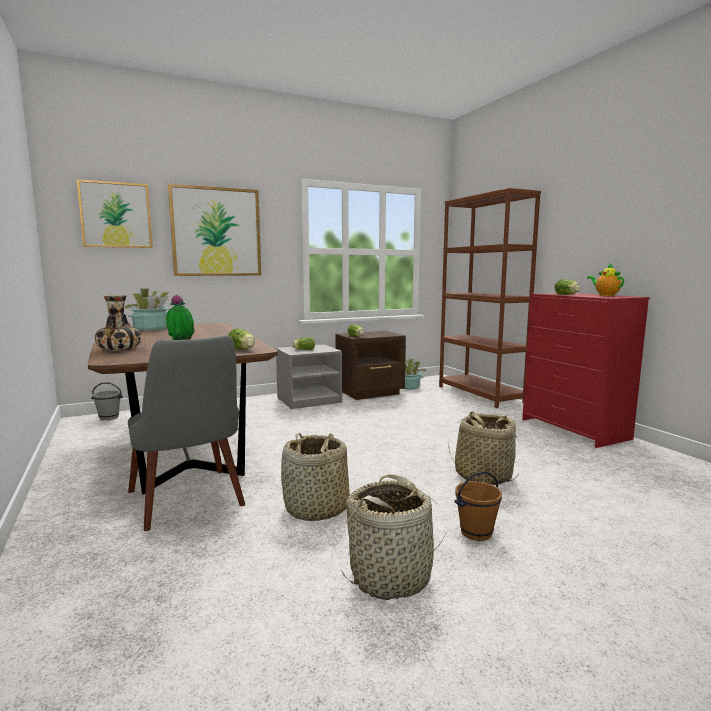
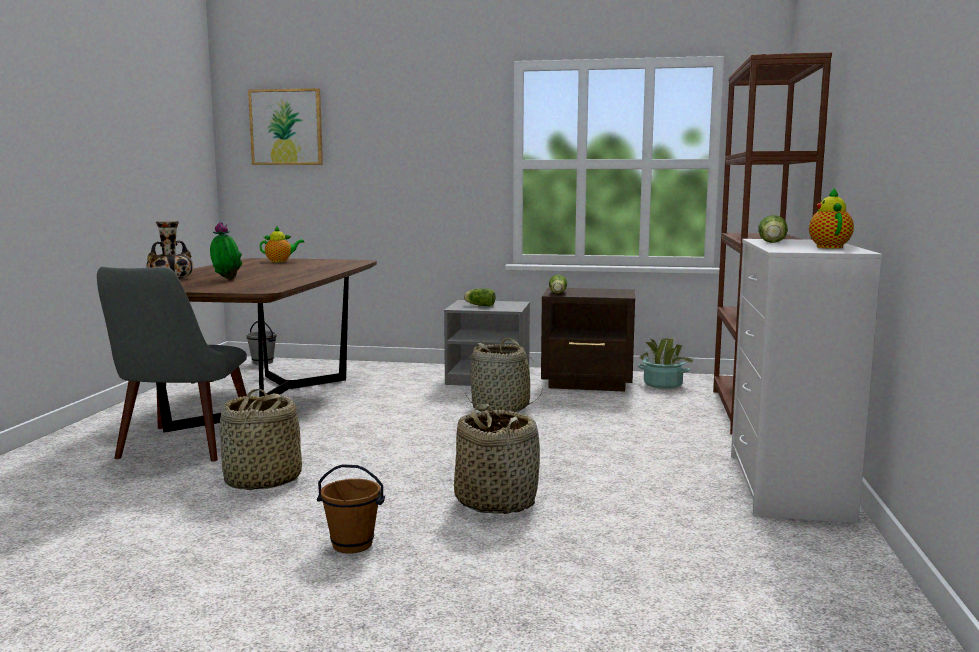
camera: 35 degrees right, 0 degrees up
potted plant [124,288,170,331] -> teapot [259,226,304,262]
picture [168,184,261,276] -> none
lettuce [228,328,255,349] -> none
basket [341,474,447,600] -> basket moved to [465,337,543,412]
red dresser [522,293,650,448] -> white dresser [731,239,882,523]

